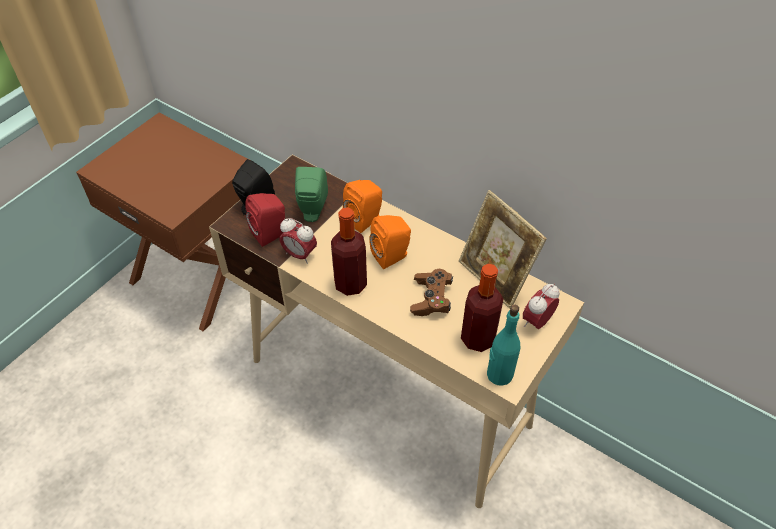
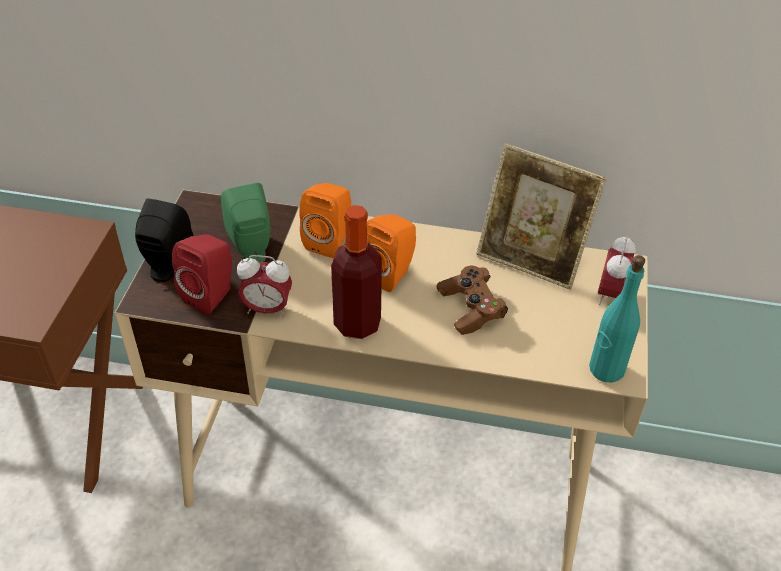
camera: 25 degrees left, 5 degrees down
bottle [461,263,503,352] -> none

